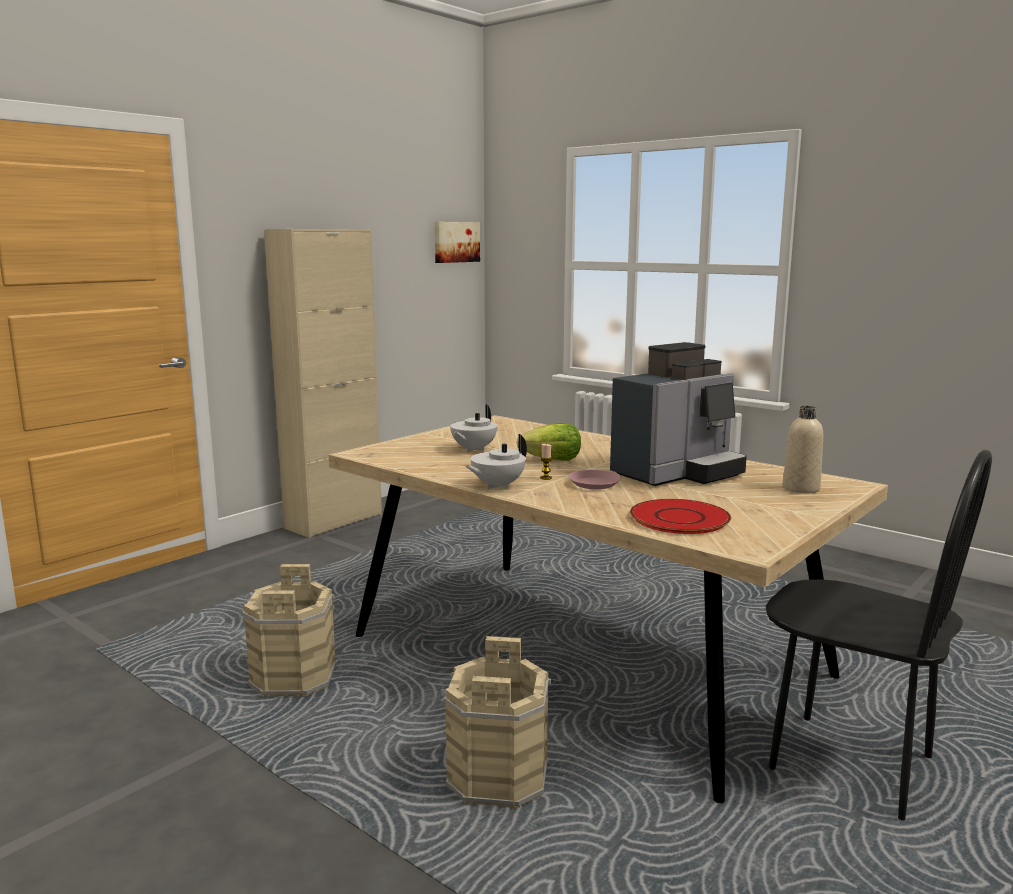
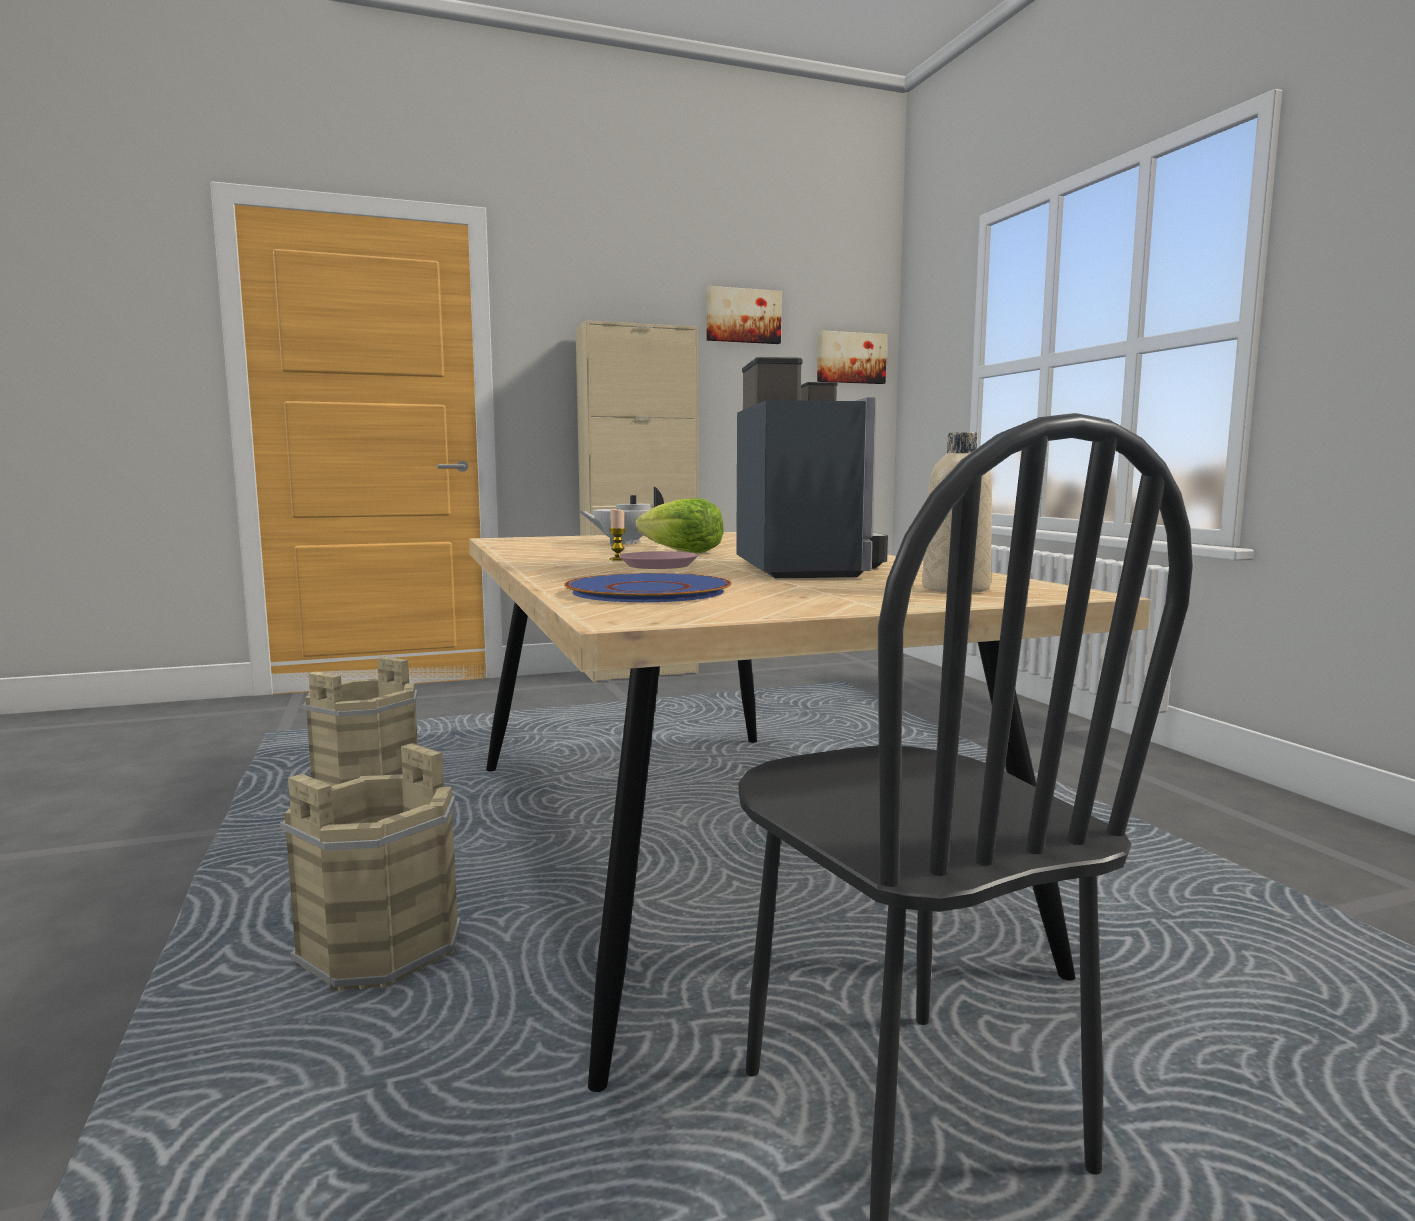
camera: 30 degrees right, 5 degrees down
white teapot [465,434,527,489] -> none
coffee machine [610,342,747,486] -> coffee machine turned 90 degrees counterclockwise [736,357,888,578]
red plate [630,499,731,534] -> blue plate [564,573,732,602]
none -> picture [707,286,782,344]

